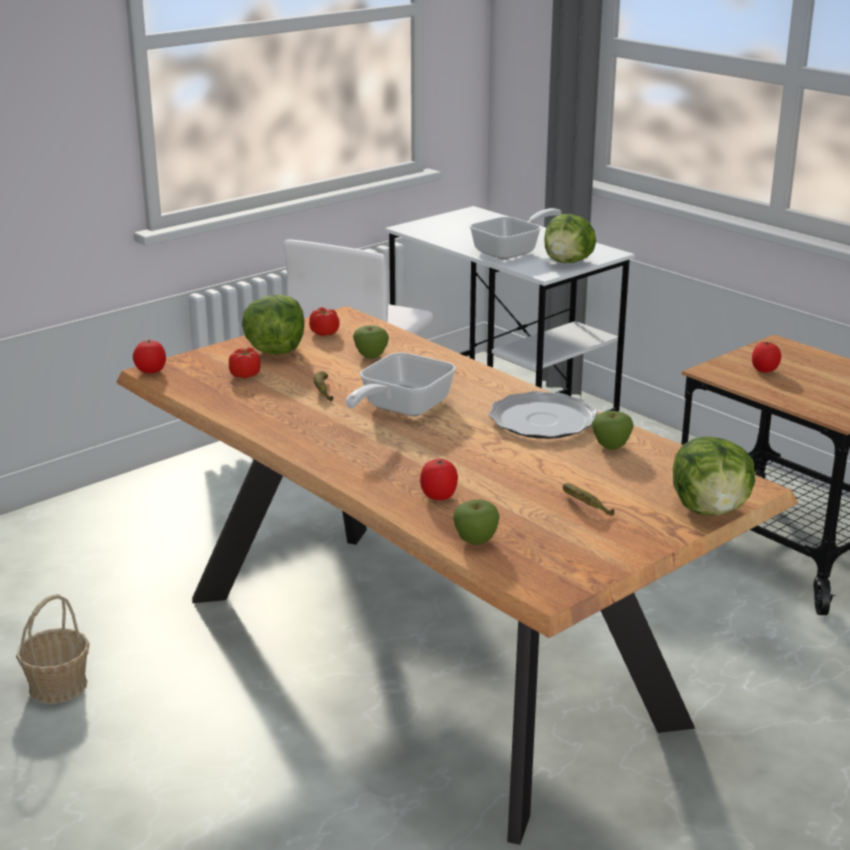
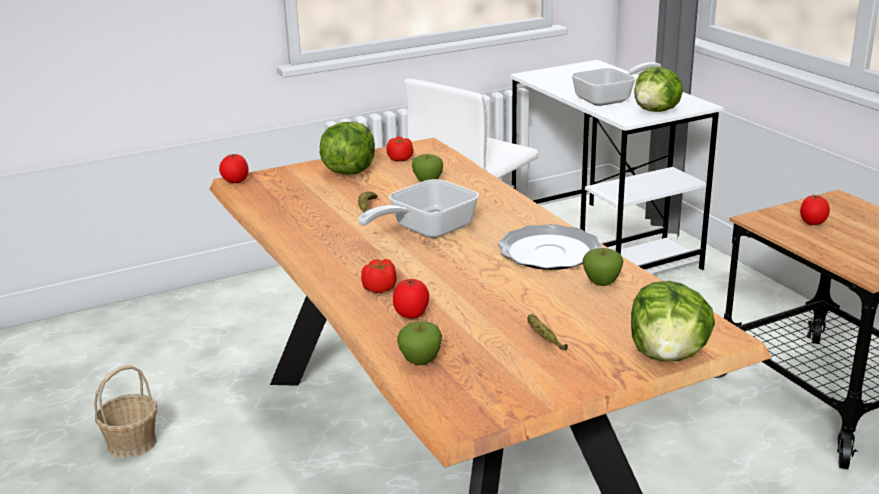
camera: 15 degrees right, 0 degrees up
tomato [229,347,261,379] -> tomato moved to [361,259,397,293]

